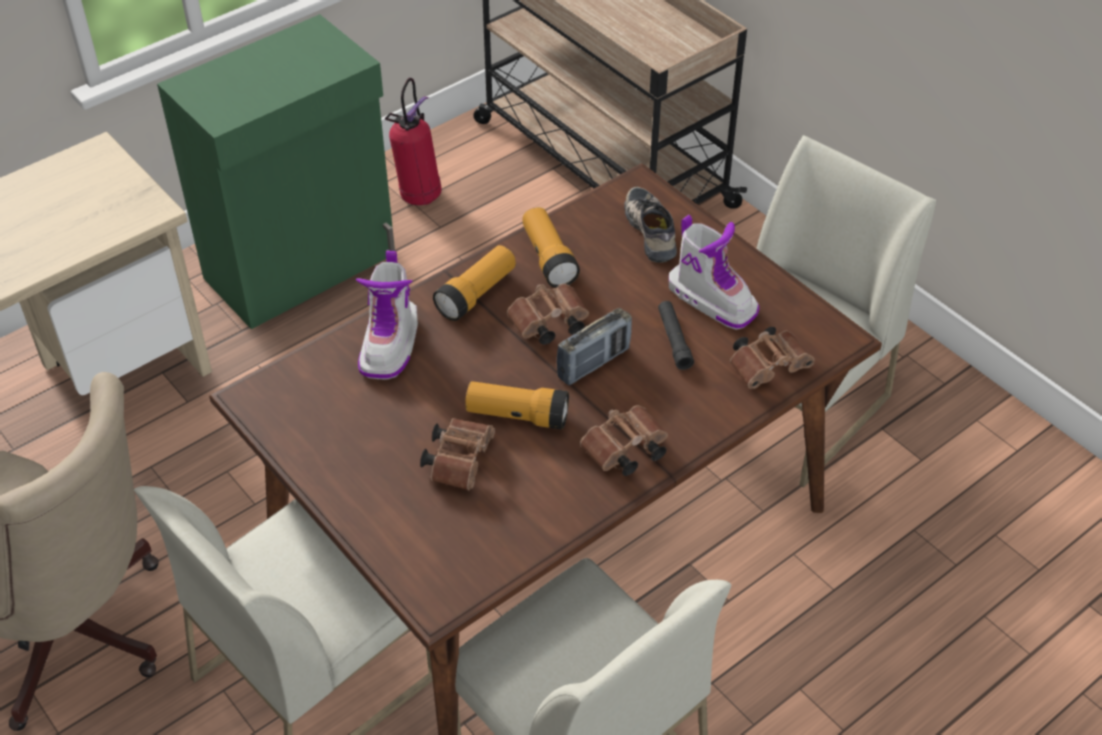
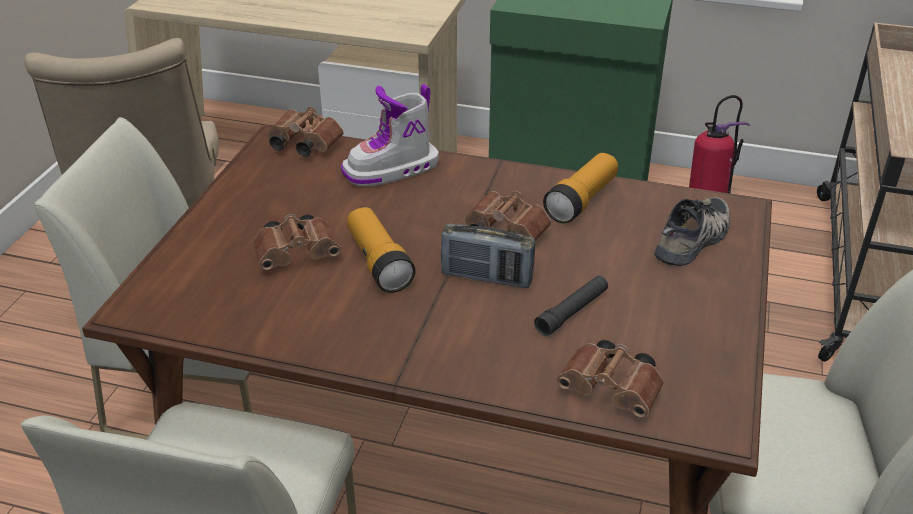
camera: 55 degrees right, 10 degrees down
flashlight [433,245,516,321] -> none
brown binoculars [580,405,668,476] -> brown binoculars moved to [267,107,344,157]
boot [669,215,759,330] -> none

